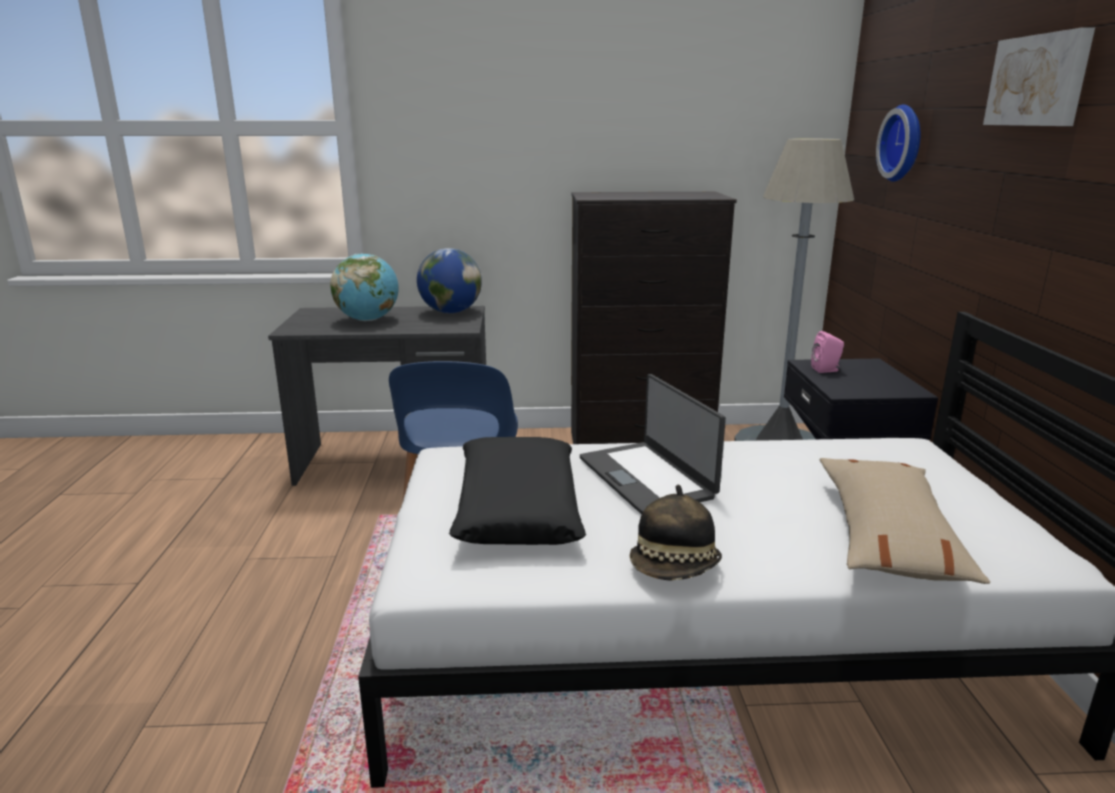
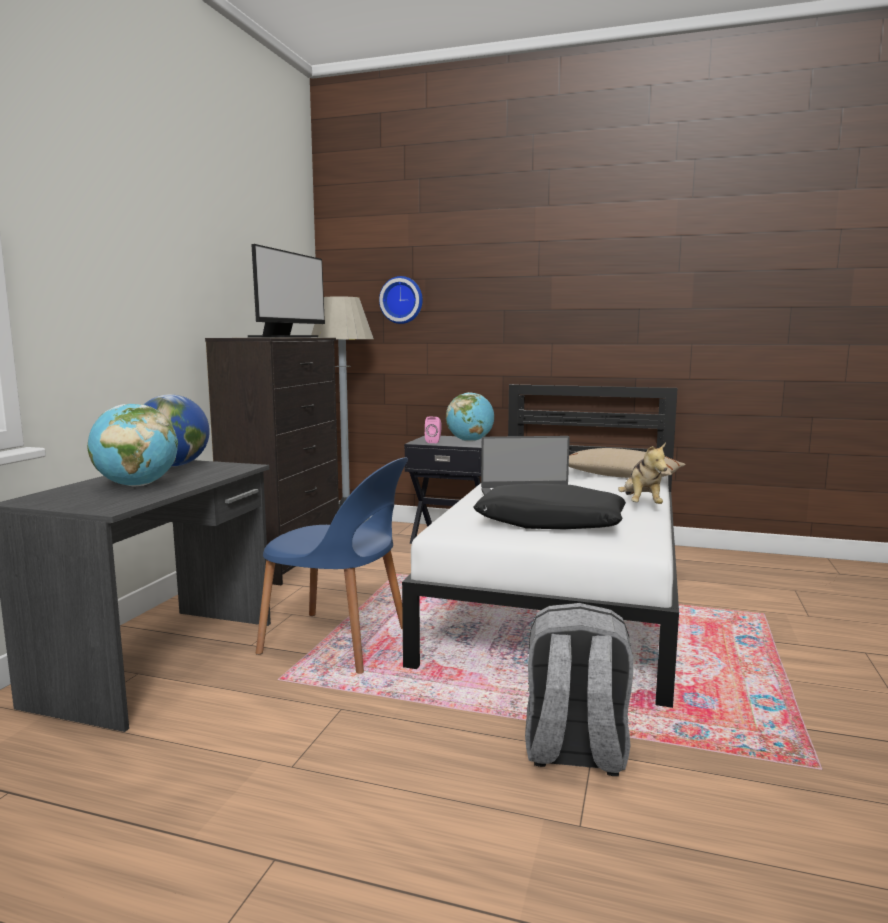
camera: 70 degrees left, 10 degrees down
hat [630,485,722,581] -> plush toy [618,442,667,504]
picture [983,27,1095,126] -> none
none -> monitor [248,244,325,338]
none -> globe [446,392,494,442]
none -> grey backpack [525,603,633,776]

